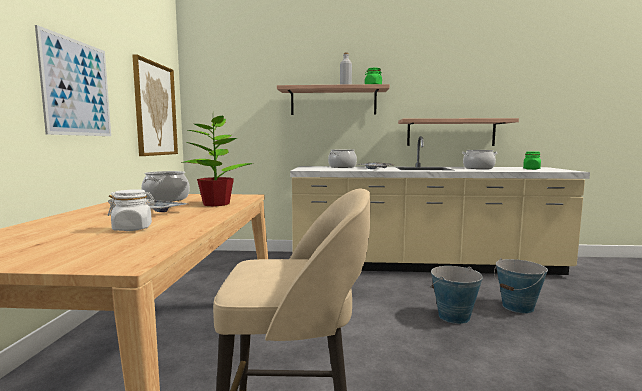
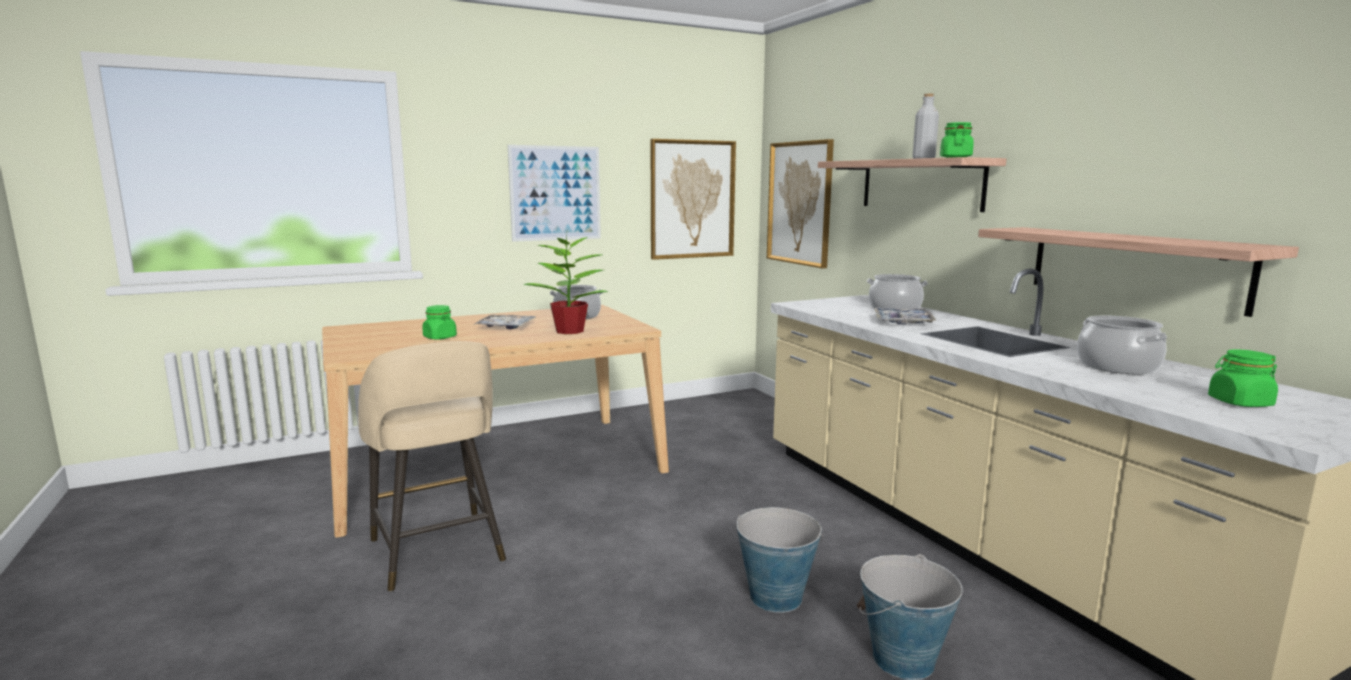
camera: 60 degrees right, 5 degrees up
white jar [107,189,155,231] -> green jar [422,305,457,340]
none -> picture [767,139,834,268]

